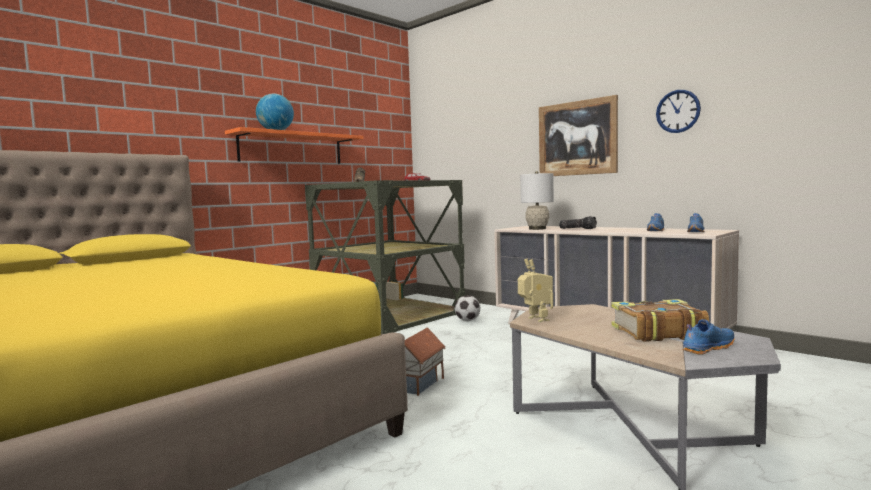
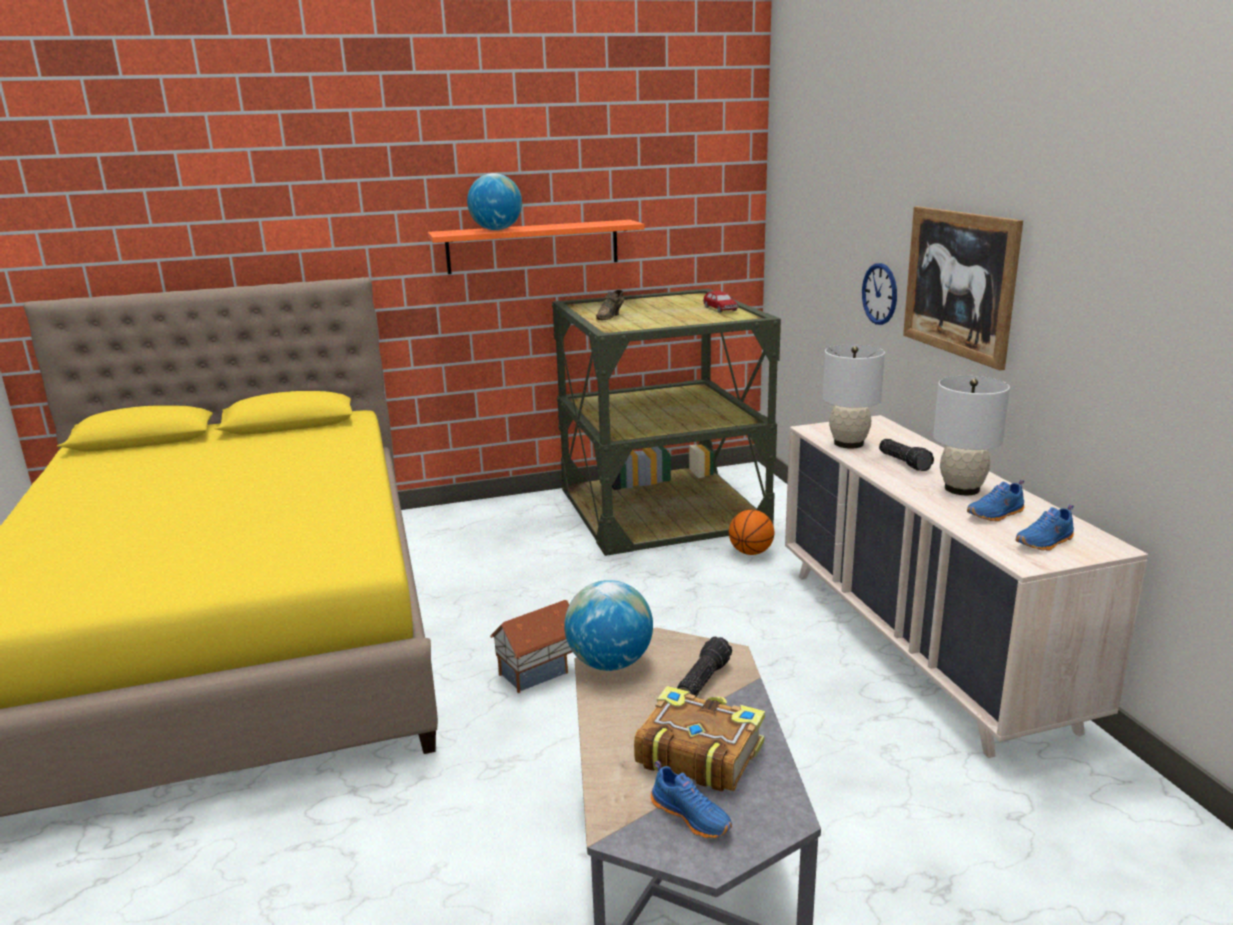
camera: 30 degrees right, 15 degrees up
football [455,295,480,321] -> basketball [729,510,774,555]
toy robot [518,259,553,322] -> globe [564,580,653,671]
wall clock [656,90,701,133] -> wall clock moved to [862,263,897,325]
blue shoe [682,319,734,355] -> blue shoe turned 45 degrees clockwise [650,761,732,838]
none -> flashlight [677,637,732,697]
none -> white table lamp [933,376,1010,495]

